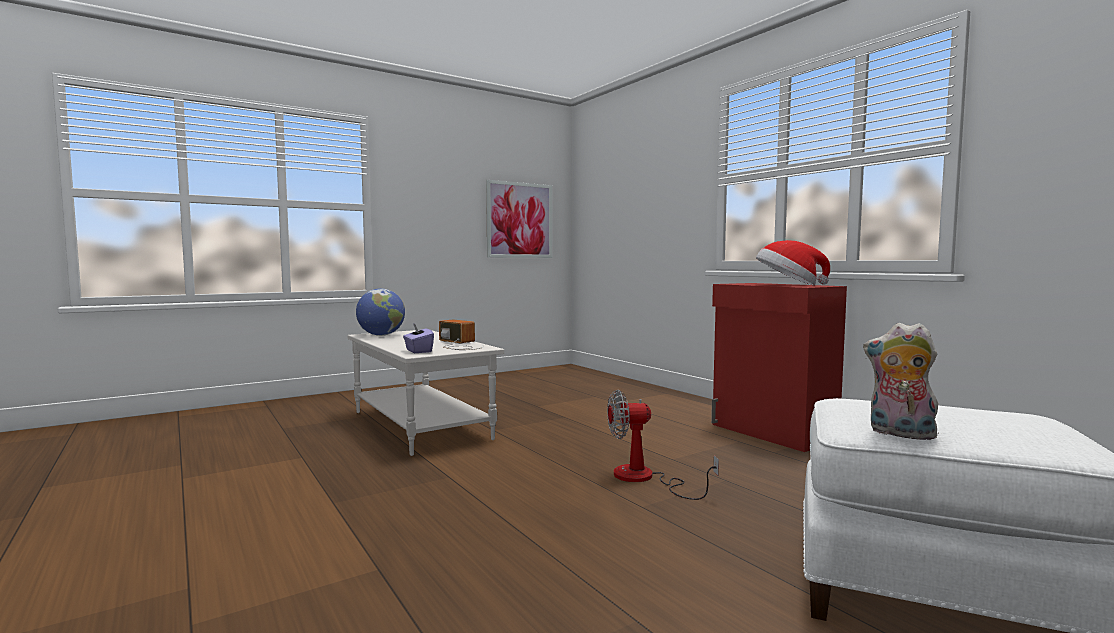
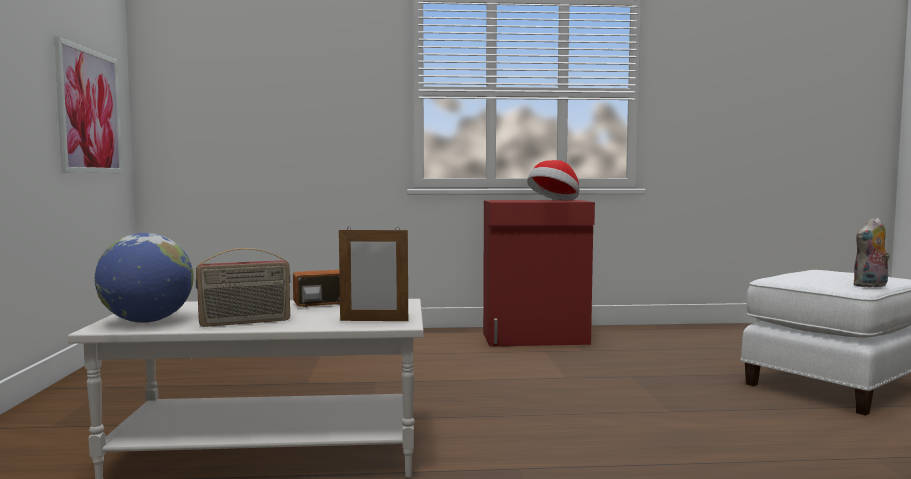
camera: 60 degrees left, 0 degrees up
purple tissue box [403,323,434,353] -> picture frame [339,227,408,321]
fan [607,390,719,500] -> none
none -> radio [196,248,290,327]

